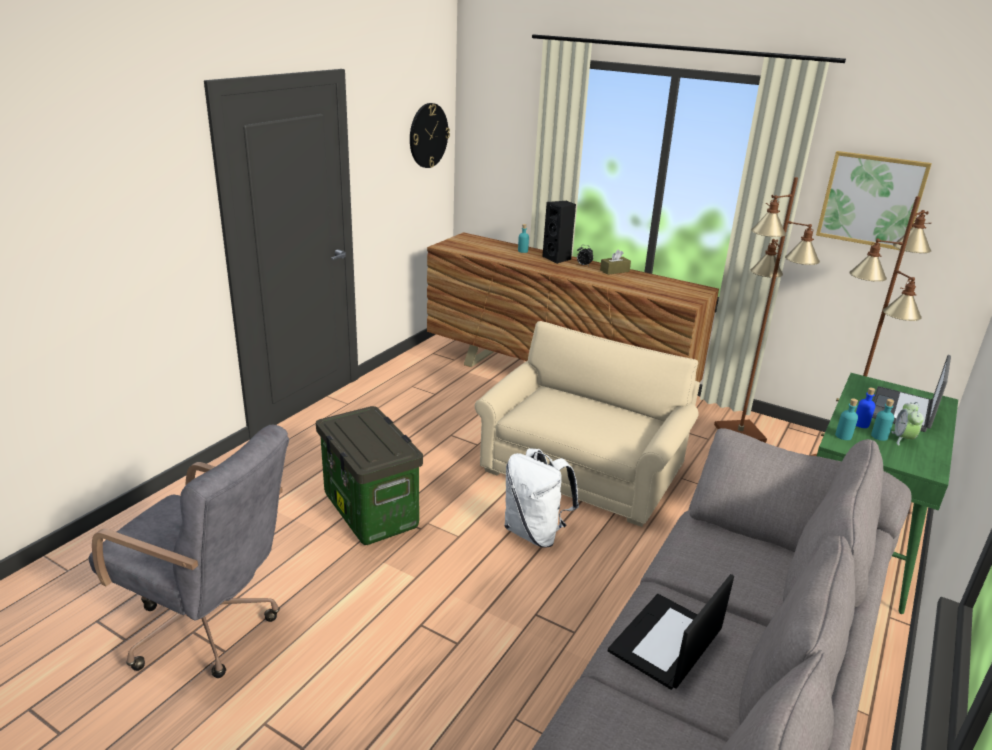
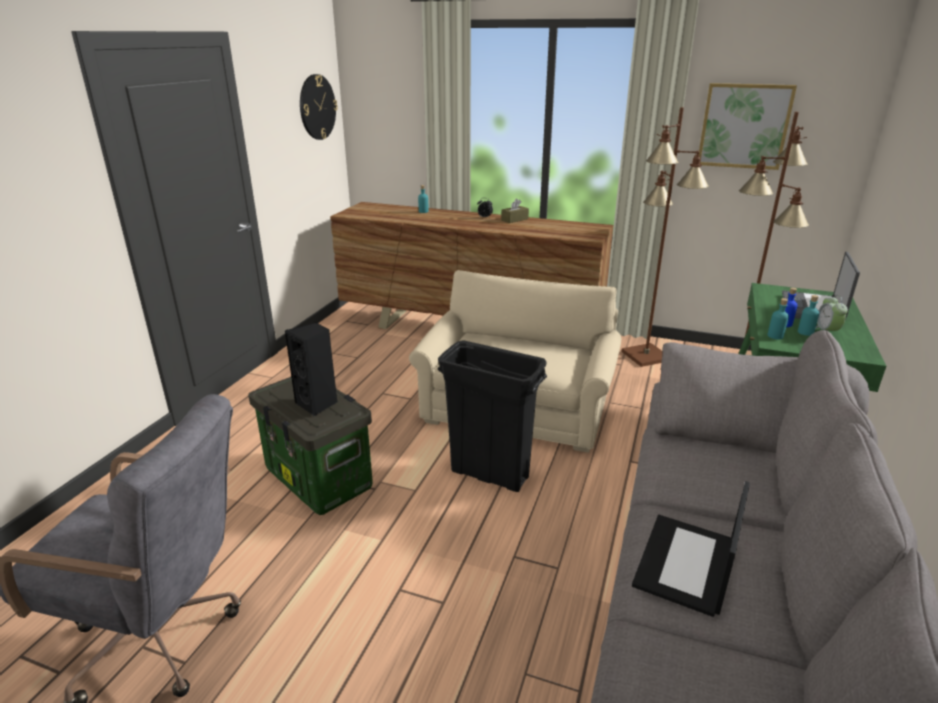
camera: 10 degrees left, 0 degrees up
white backpack [504,448,579,548] -> black trash can [438,340,547,492]
black speaker [542,201,576,264] -> black speaker moved to [285,322,337,416]

